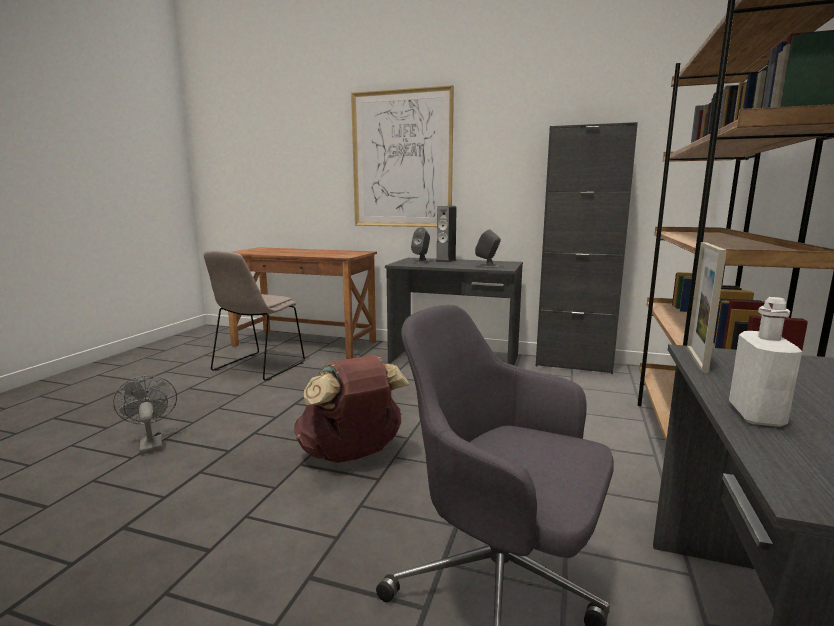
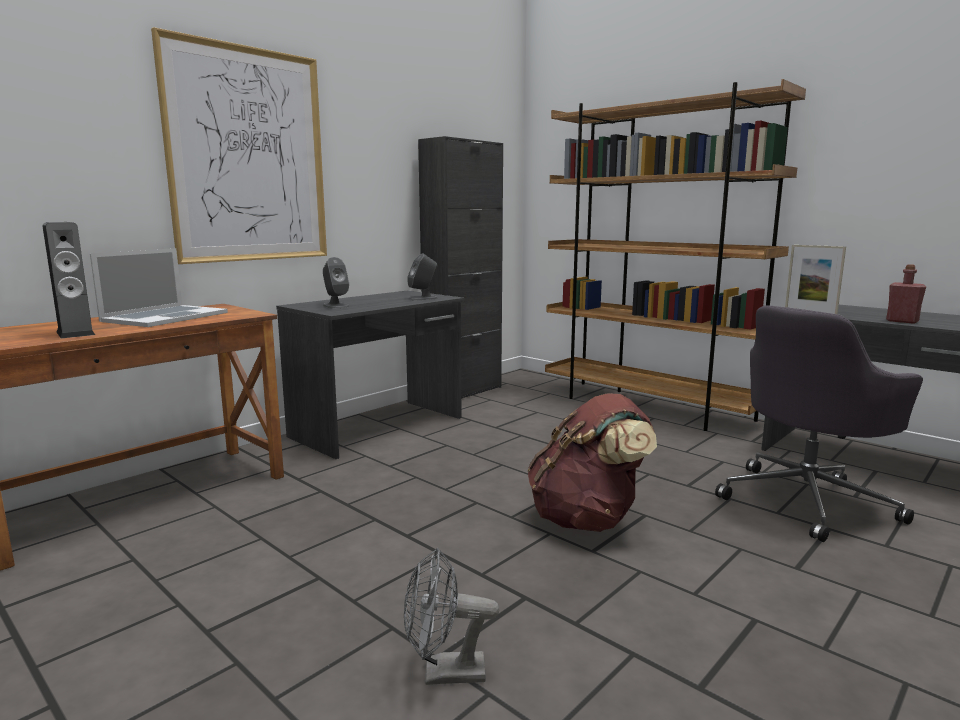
camera: 65 degrees left, 0 degrees up
beige chair [204,251,305,381] -> none
speaker [435,206,457,263] -> speaker moved to [42,222,95,338]
white bottle [729,297,802,427] -> red bottle [886,264,926,324]
none -> laptop [90,248,228,327]

